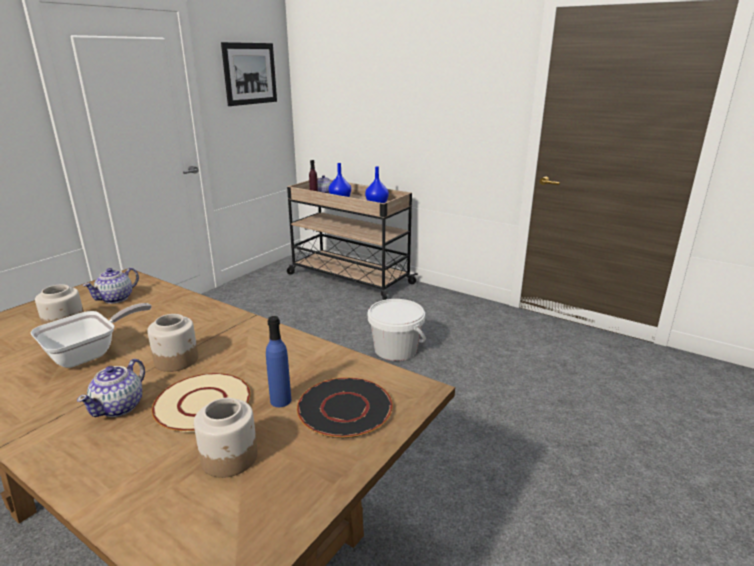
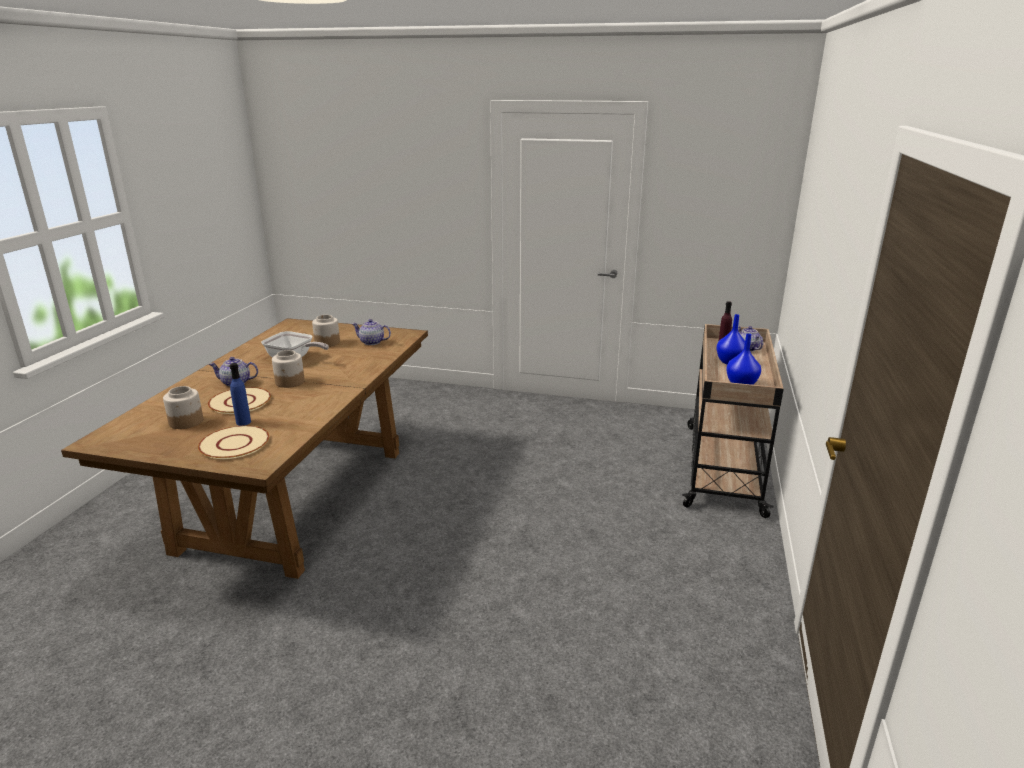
camera: 70 degrees right, 0 degrees up
picture [221,42,277,106] -> none
black plate [297,377,393,438] -> beige plate [198,425,269,459]
white bucket [368,299,426,361] -> none

